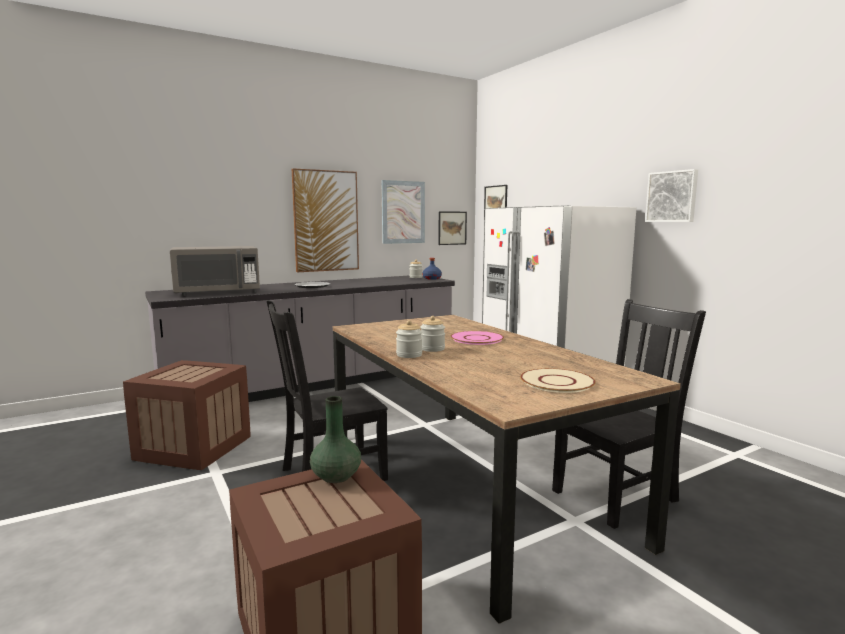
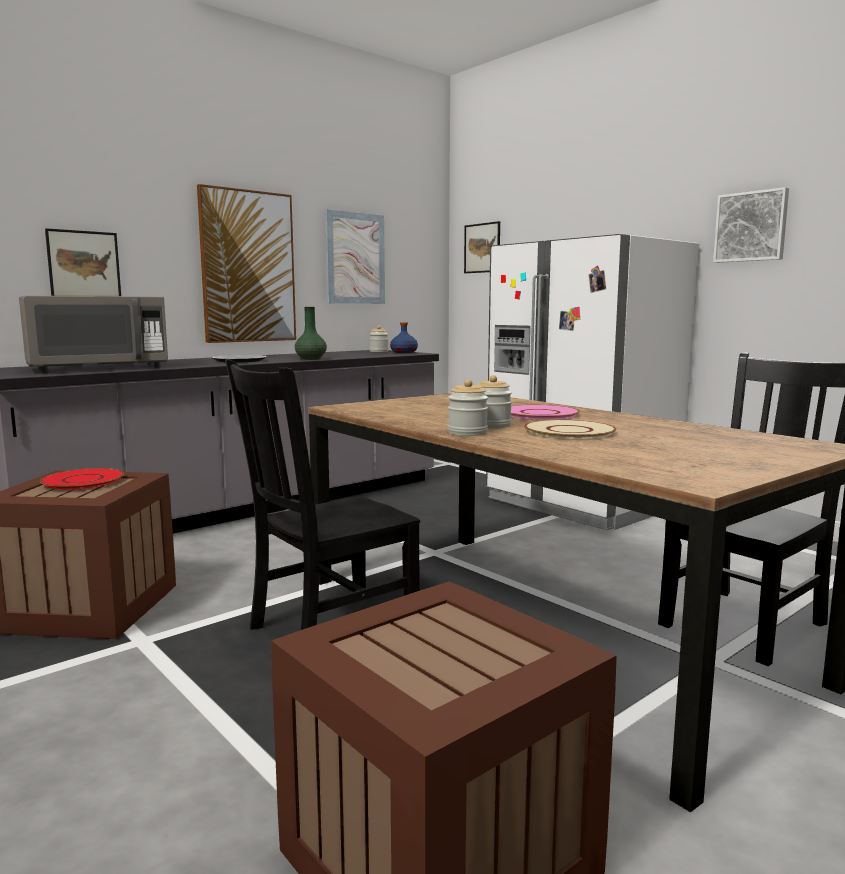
camera: 10 degrees left, 0 degrees up
green vase [310,396,361,483] -> green vase moved to [295,307,327,360]
picture [438,211,467,245] -> picture moved to [45,228,121,296]
beige plate [520,368,595,393] -> beige plate moved to [524,420,617,439]
none -> red plate [40,468,124,489]

